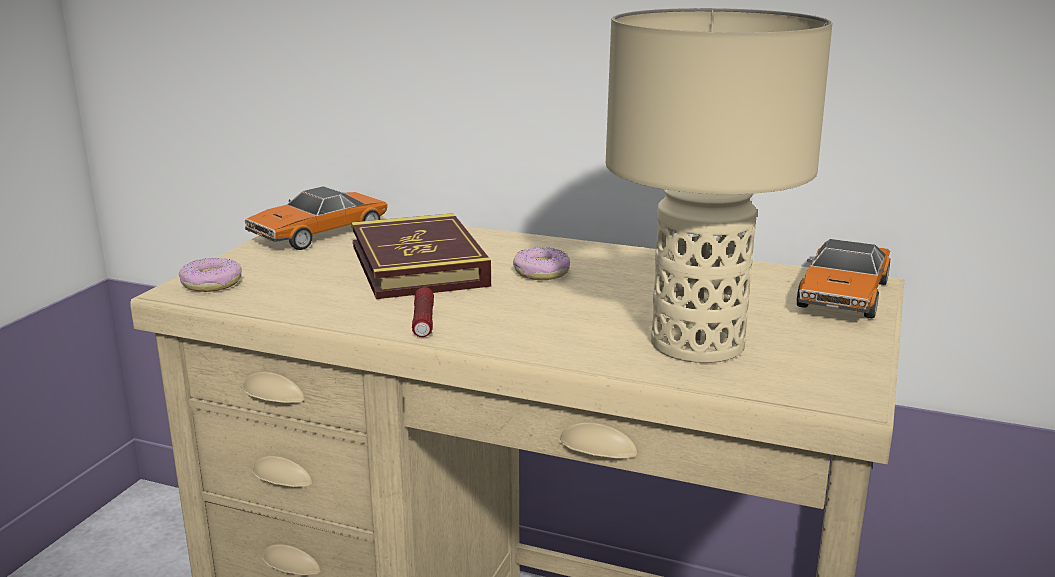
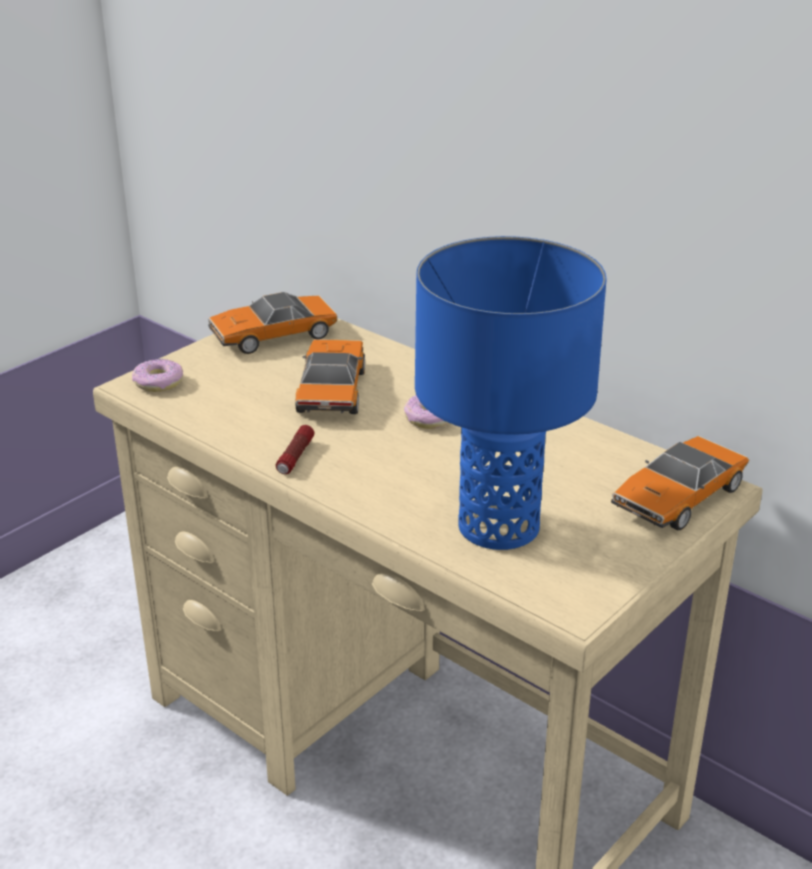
camera: 20 degrees right, 10 degrees up
book [351,213,491,299] -> toy car [296,339,365,414]
beige table lamp [606,8,833,363] -> blue table lamp [415,236,607,550]

